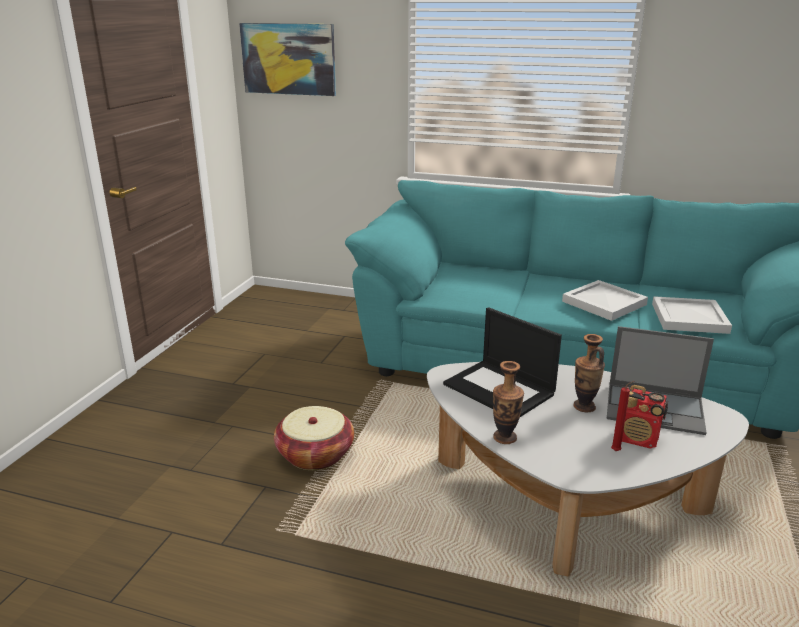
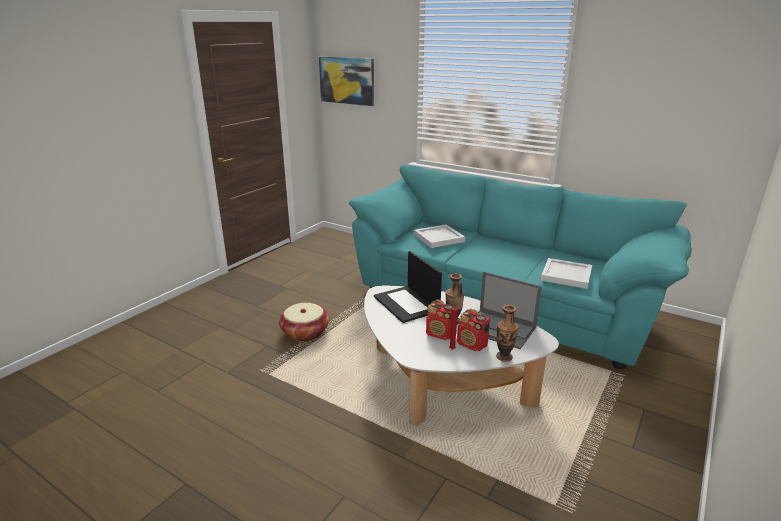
camera: 15 degrees right, 0 degrees up
vase [493,361,524,444] -> vase moved to [496,305,519,362]
white tray [562,280,648,321] -> white tray moved to [414,225,465,248]
none -> radio [426,300,455,340]

